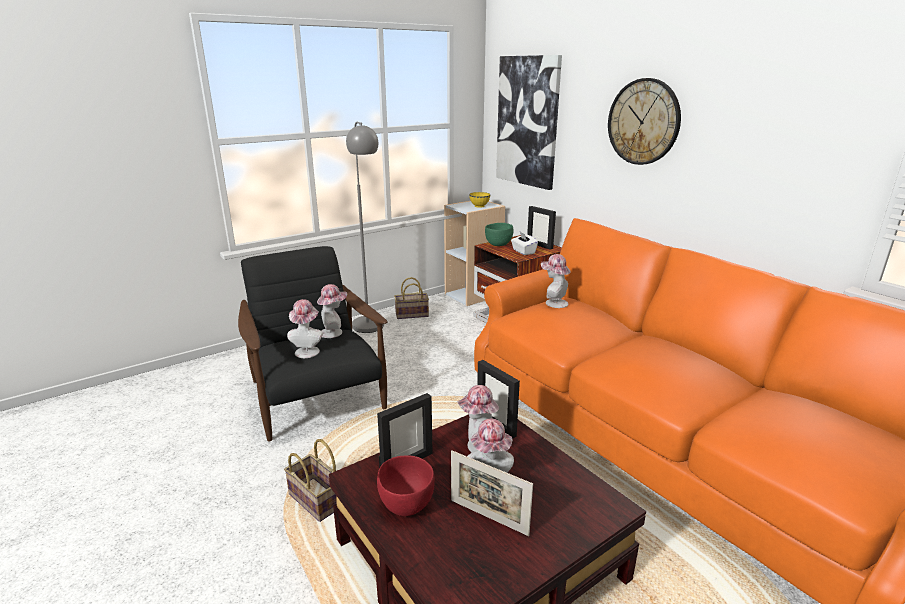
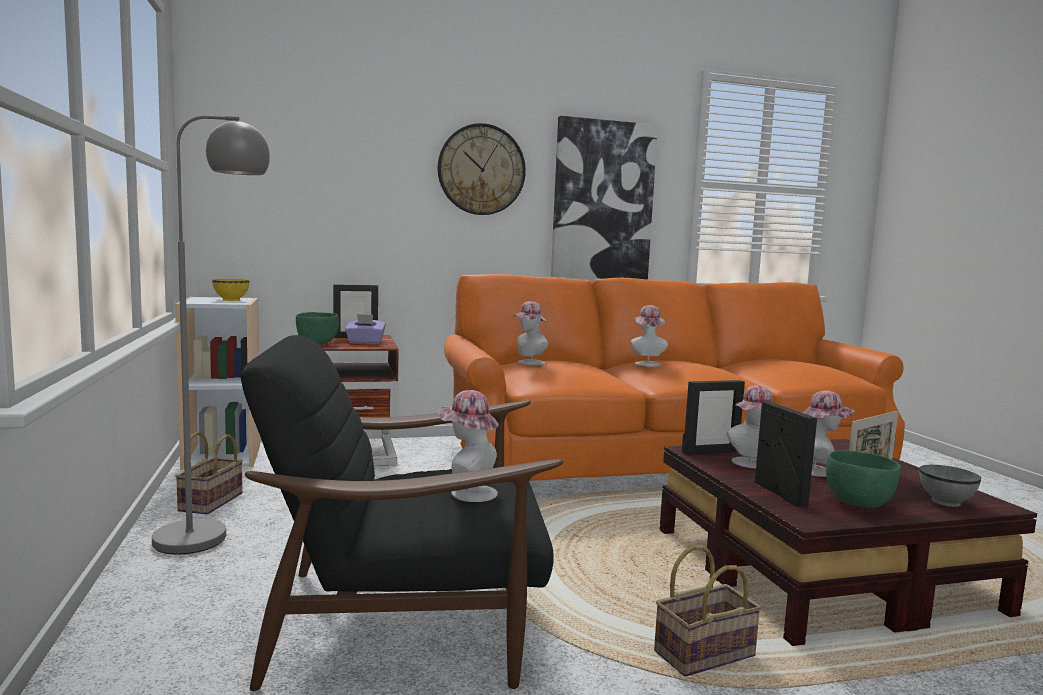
camera: 70 degrees left, 15 degrees down
hat [317,284,347,338] -> hat moved to [630,305,668,367]
red bowl [377,455,435,516] -> green bowl [826,450,901,508]
picture [496,55,562,190] -> picture moved to [551,116,658,280]
white tissue box [511,232,538,255] -> purple tissue box [345,314,386,344]
none -> grey bowl [919,465,981,507]

